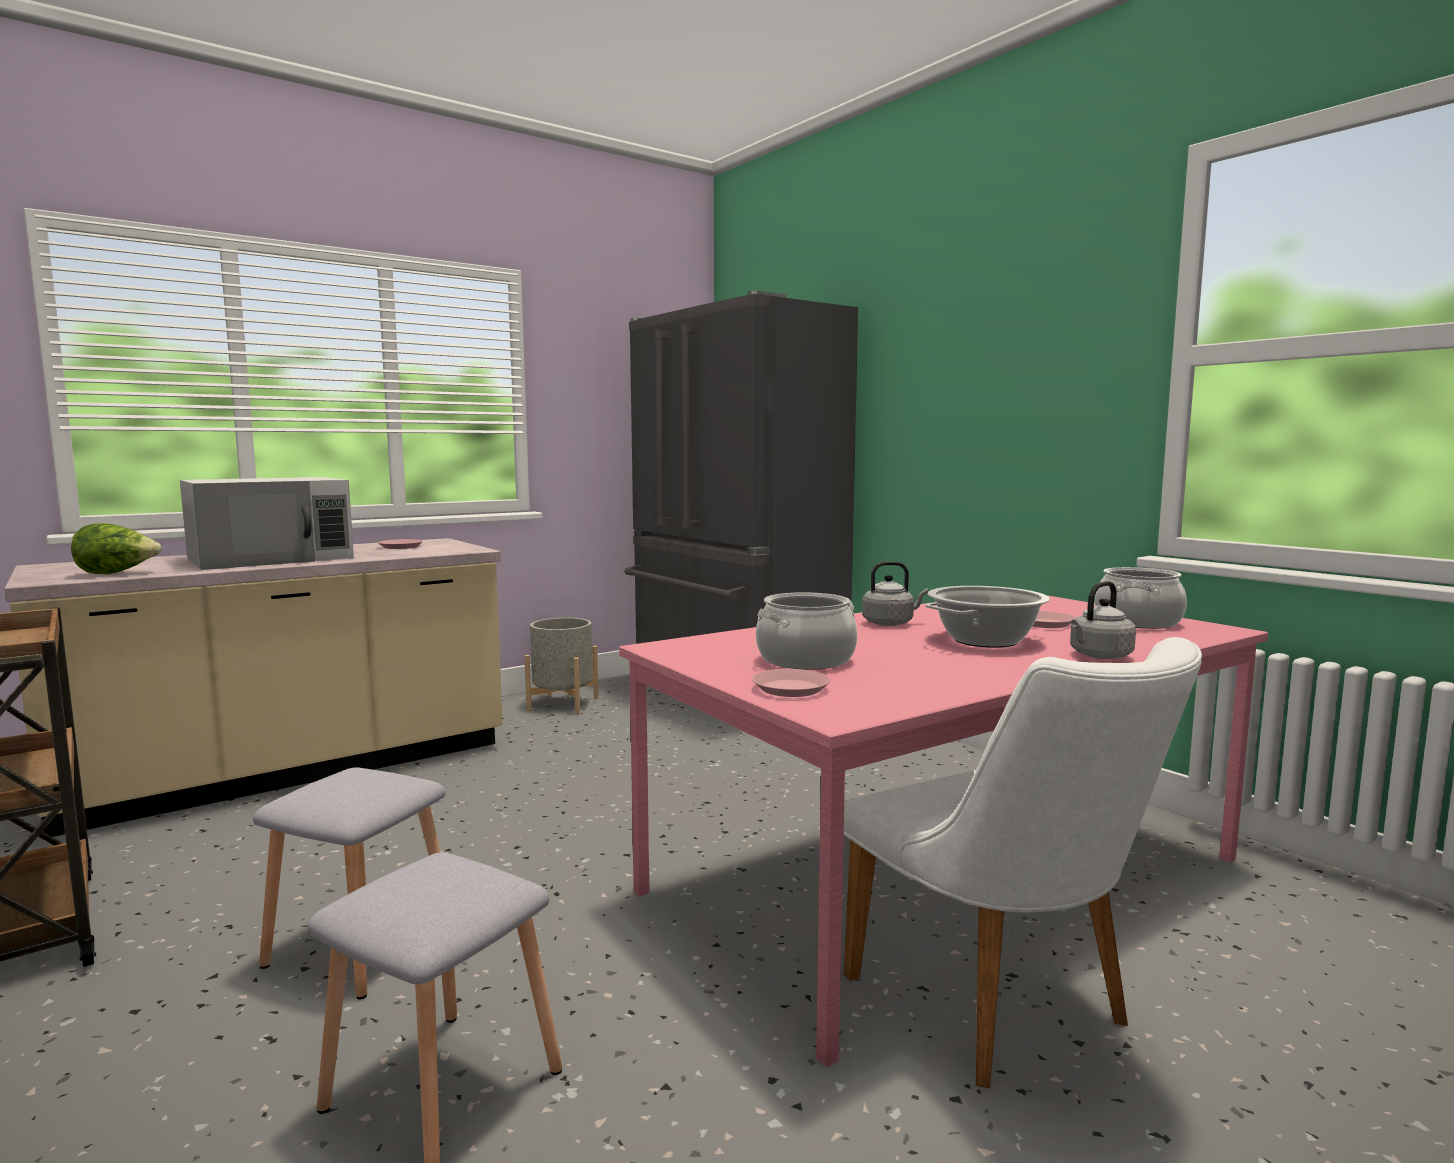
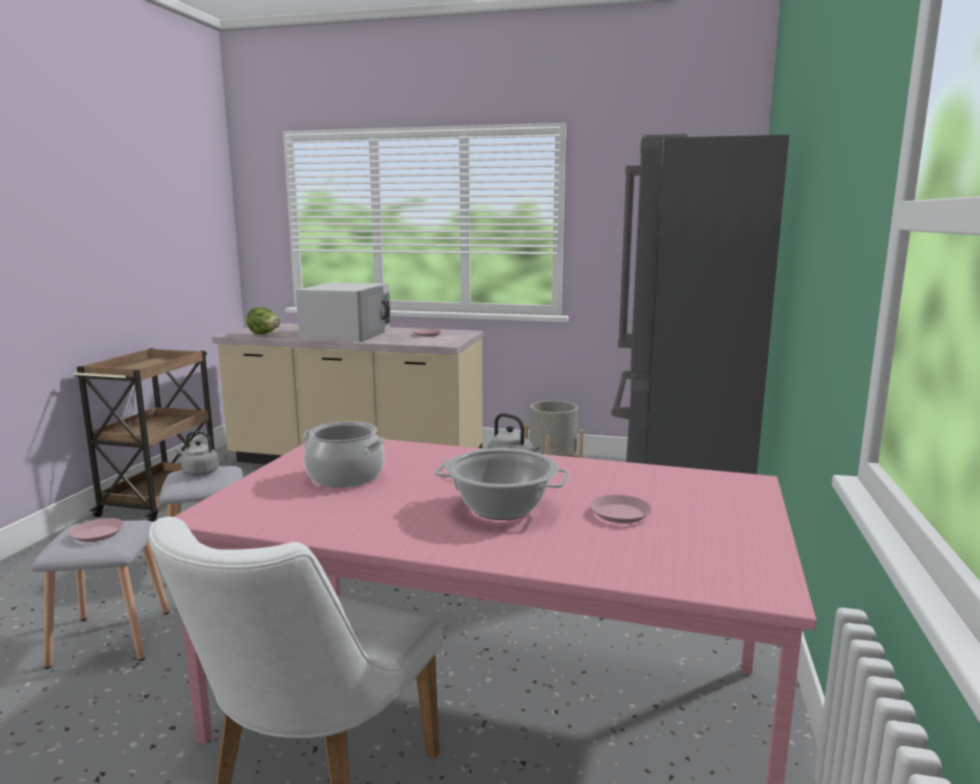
camera: 50 degrees right, 5 degrees up
white microwave [180,477,354,570] -> white microwave turned 90 degrees counterclockwise [296,282,391,342]
pink plate [752,669,830,697] -> pink plate moved to [69,518,124,542]
grey kettle [1070,581,1136,659] -> grey kettle moved to [176,431,219,476]
cooking pot [1095,567,1187,629] -> none

